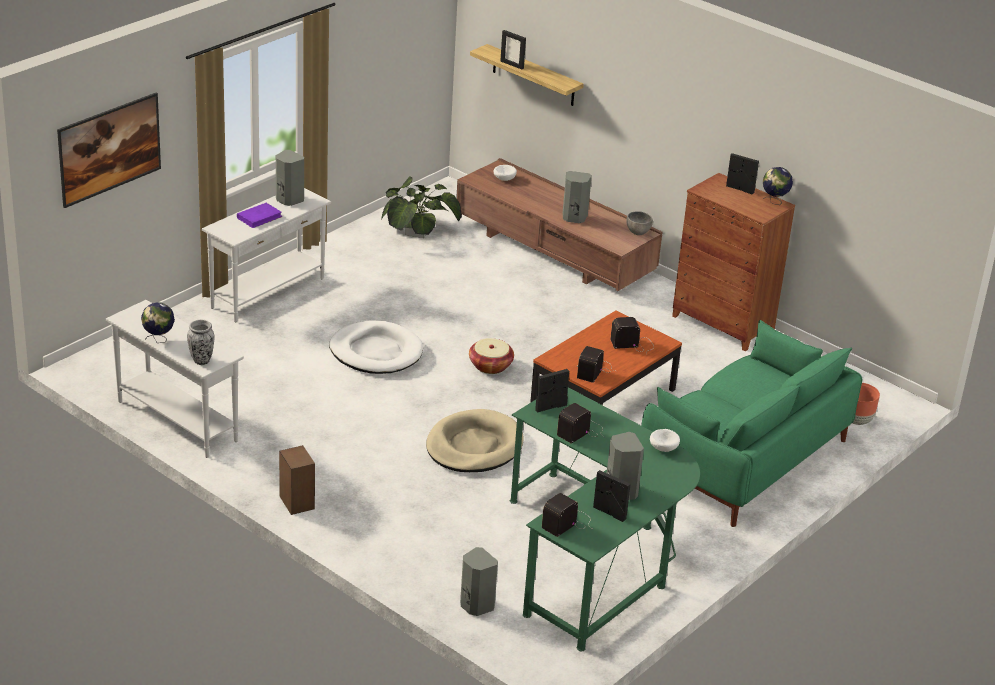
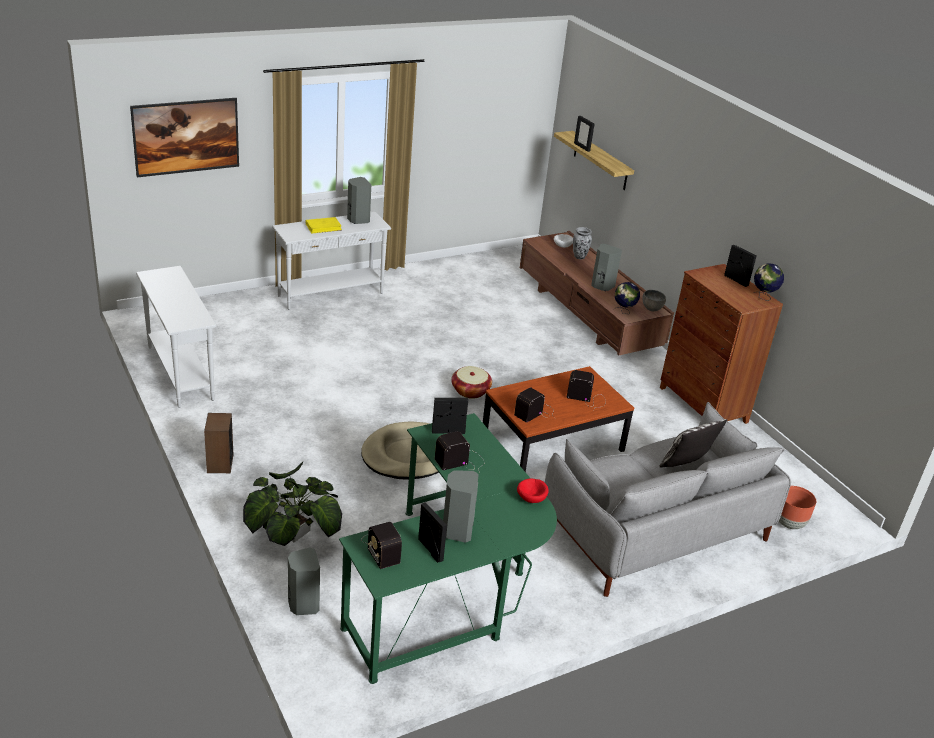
camera: 20 degrees right, 0 degrees up
globe [141,302,175,343] -> globe moved to [614,282,640,314]
vase [187,320,215,365] -> vase moved to [573,227,592,259]
purple book [237,203,283,228] -> yellow book [306,217,342,233]
white dog bed [329,321,423,374] -> none
potted plant [381,177,462,238] -> potted plant moved to [243,462,342,546]
radio [542,493,592,537] -> radio turned 90 degrees counterclockwise [361,522,402,569]
green sofa [641,320,862,527] -> grey sofa [545,402,791,597]
white bowl [650,429,680,452] -> red bowl [517,478,549,503]
none -> pillow [659,419,727,468]

